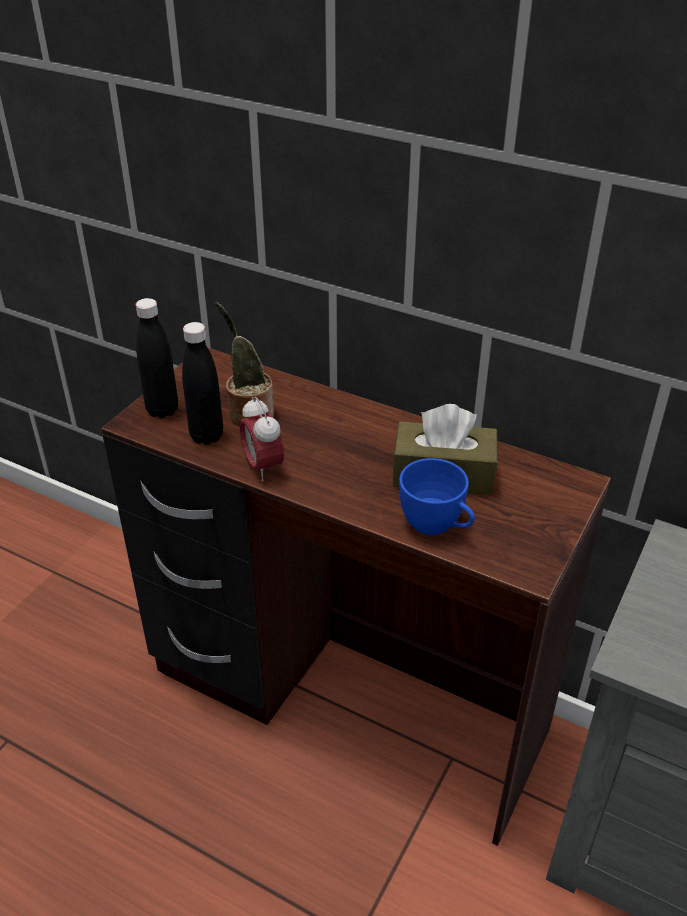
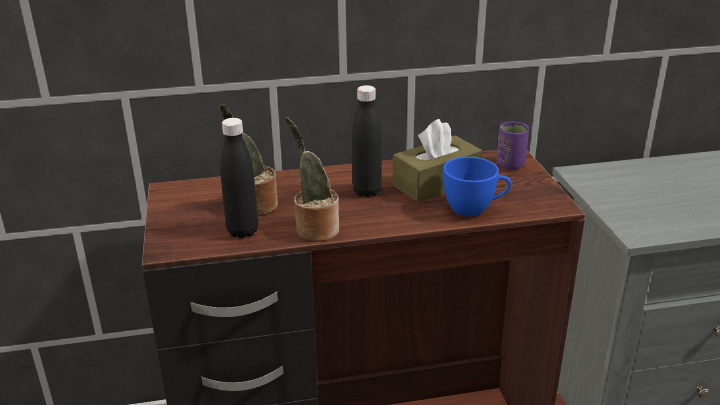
camera: 40 degrees left, 10 degrees down
black bottle [136,298,178,418] -> black bottle moved to [352,85,382,197]
alarm clock [240,397,284,482] -> potted plant [285,117,339,242]
none -> purple cup [497,122,529,170]

